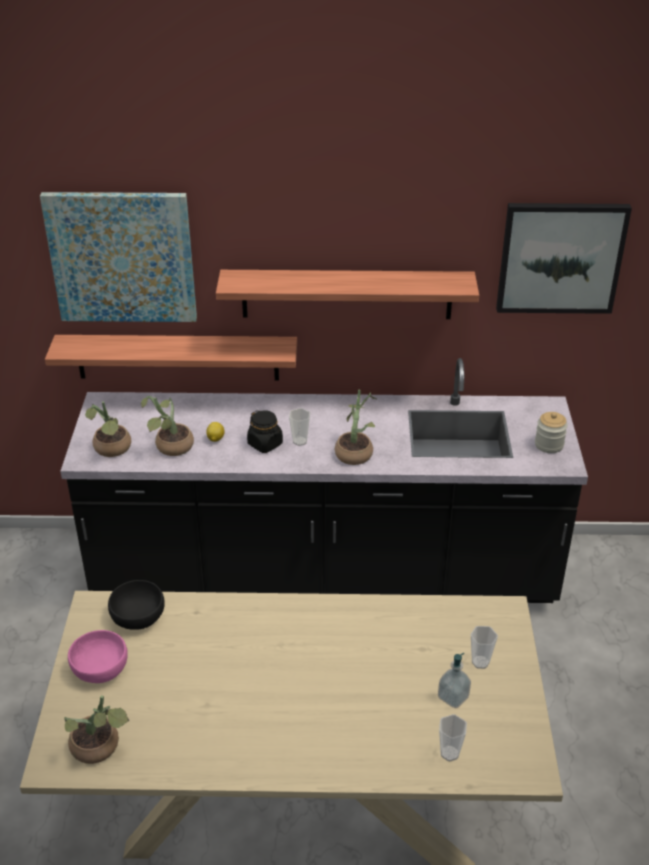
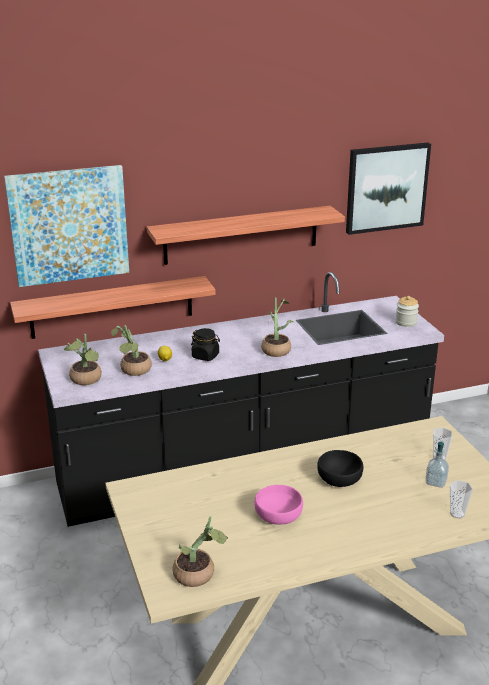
camera: 20 degrees left, 10 degrees down
pink bowl [68,630,128,683] -> pink bowl moved to [254,485,303,525]
black bowl [108,580,165,630] -> black bowl moved to [317,450,363,487]
cup [289,408,310,446] -> none

